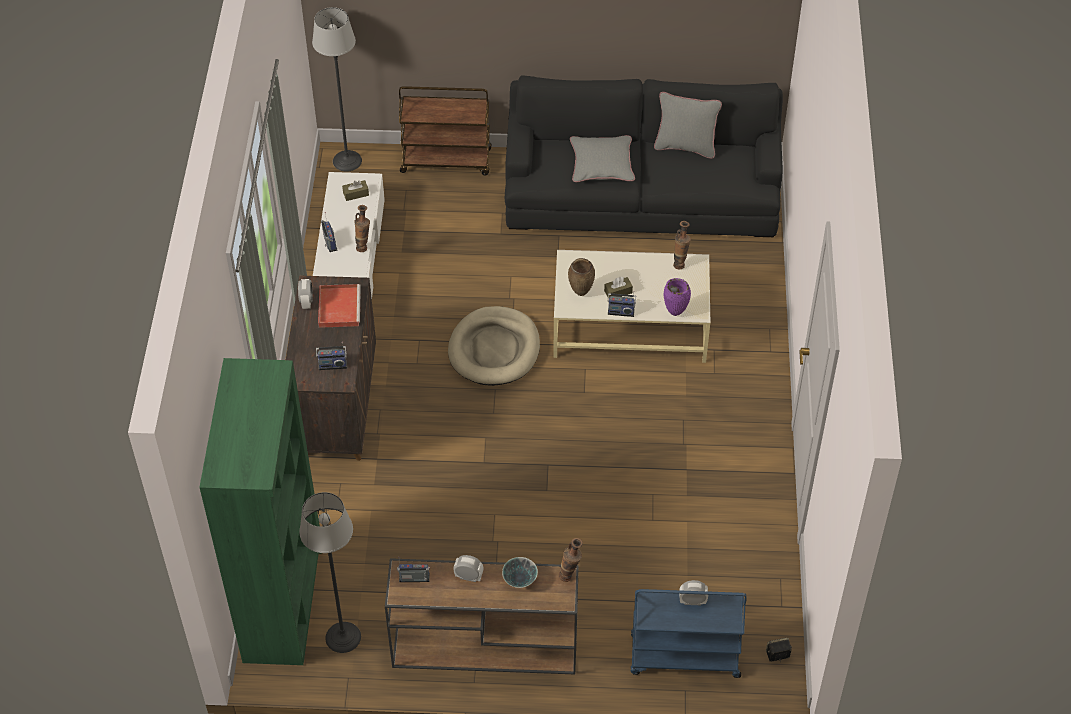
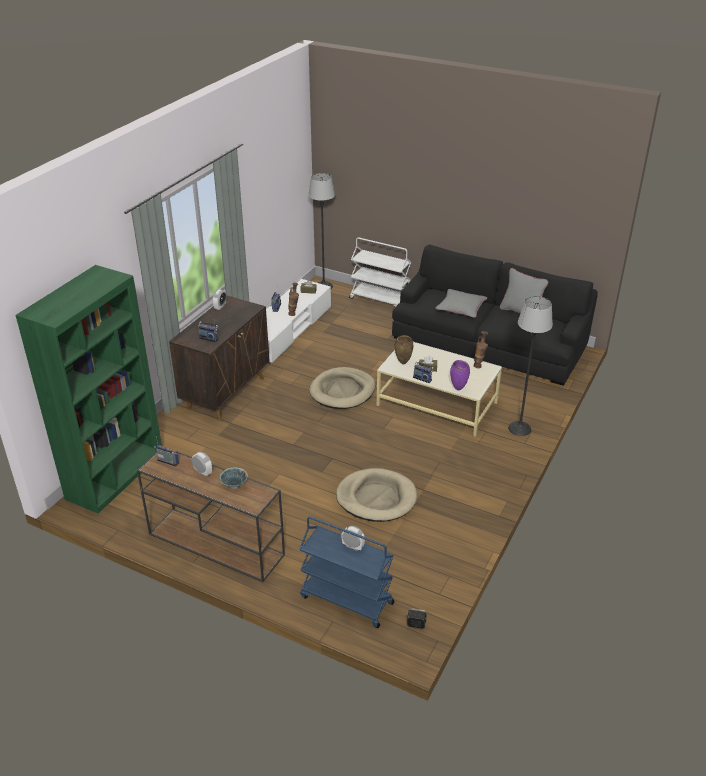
camera: 25 degrees right, 15 degrees down
floor lamp [299,492,361,653] -> floor lamp moved to [508,296,553,436]
red tray [318,284,361,328] -> none
brown cart [399,86,491,176] -> white cart [349,237,411,307]
vase [559,538,583,582] -> none
none -> beige dog bed [336,468,417,522]

